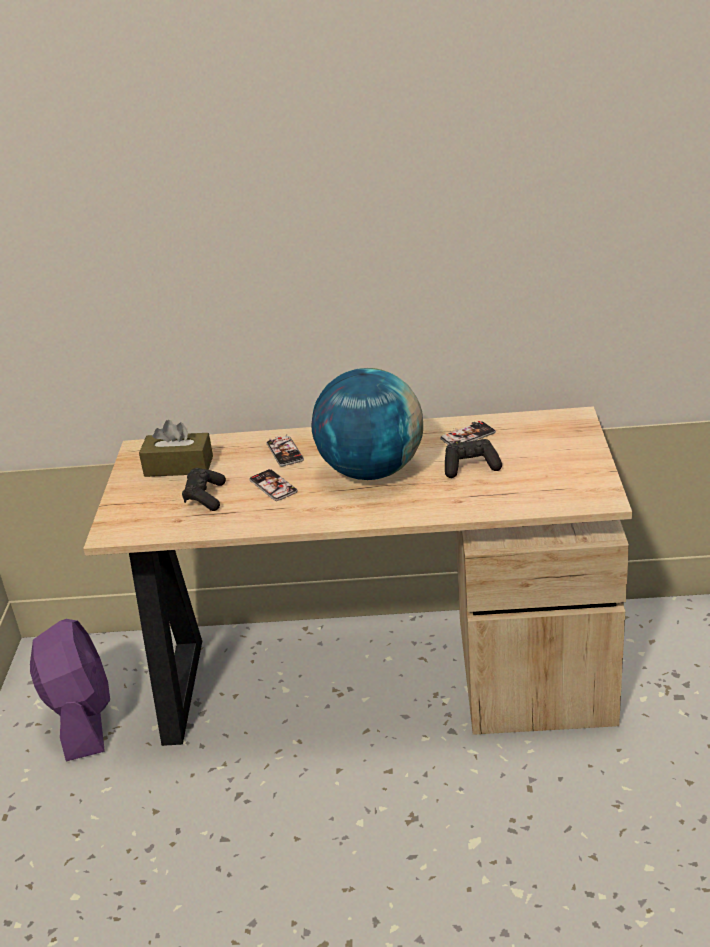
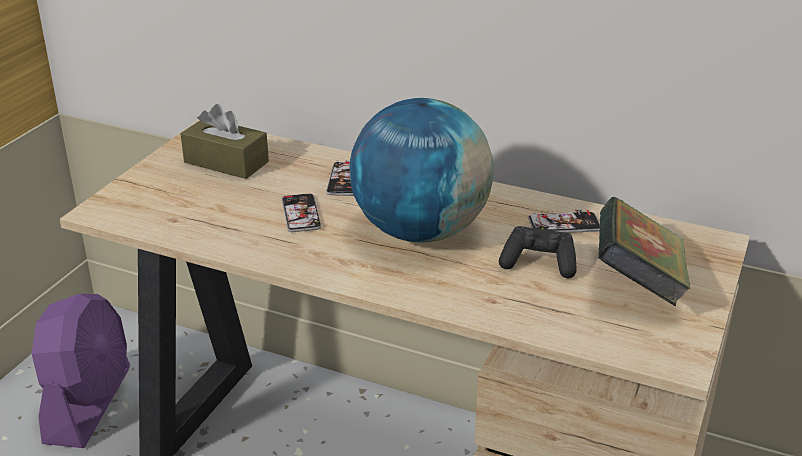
camera: 20 degrees right, 0 degrees up
black game controller [182,468,226,511] -> none
none -> book [598,197,691,306]

